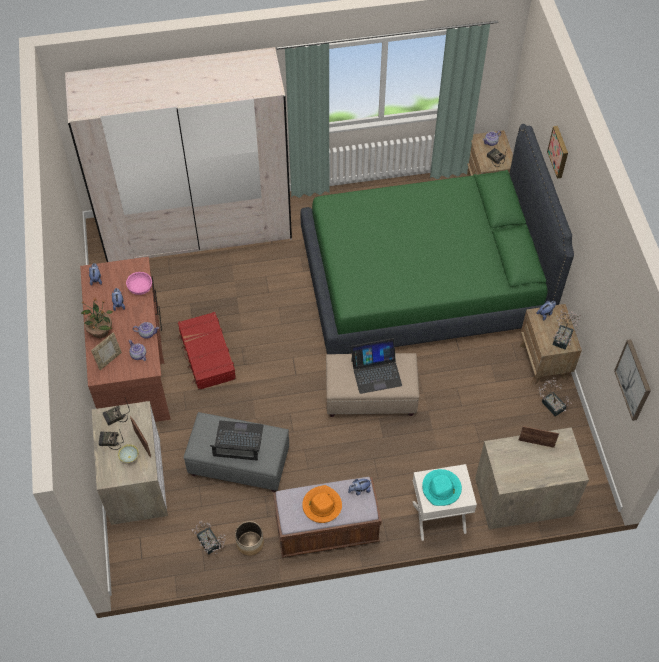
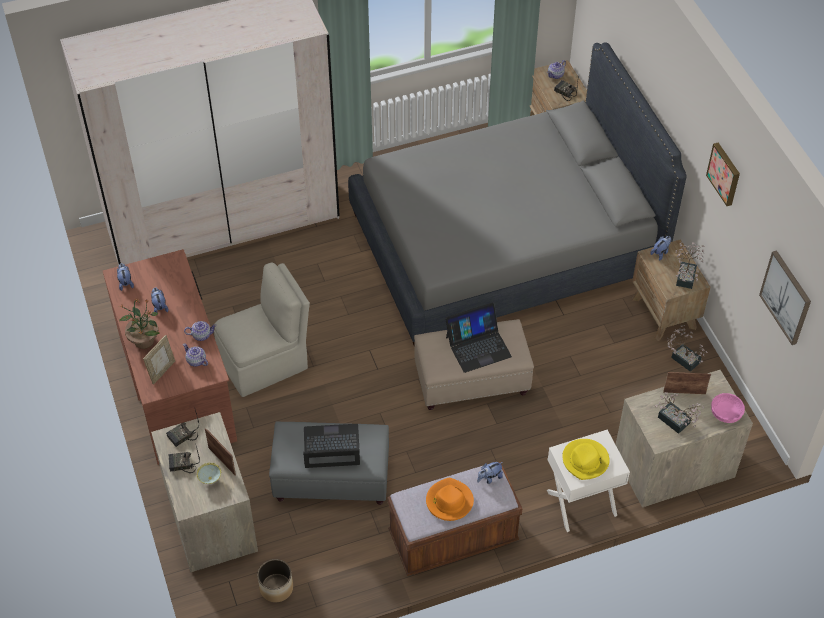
camera: 10 degrees left, 5 degrees down
pink bowl [126,272,152,295] -> pink bowl moved to [711,393,745,423]
red suitcase [178,312,236,390] -> beige chair [214,263,310,397]
potted plant [192,521,226,555] -> potted plant moved to [654,392,704,434]
planter [235,521,264,556] -> planter moved to [258,559,293,603]
green bed [300,124,574,354] -> grey bed [348,42,687,345]
turquoise hat [422,469,462,506] -> yellow hat [562,439,609,480]
picture [547,126,568,179] -> picture moved to [706,143,740,206]

